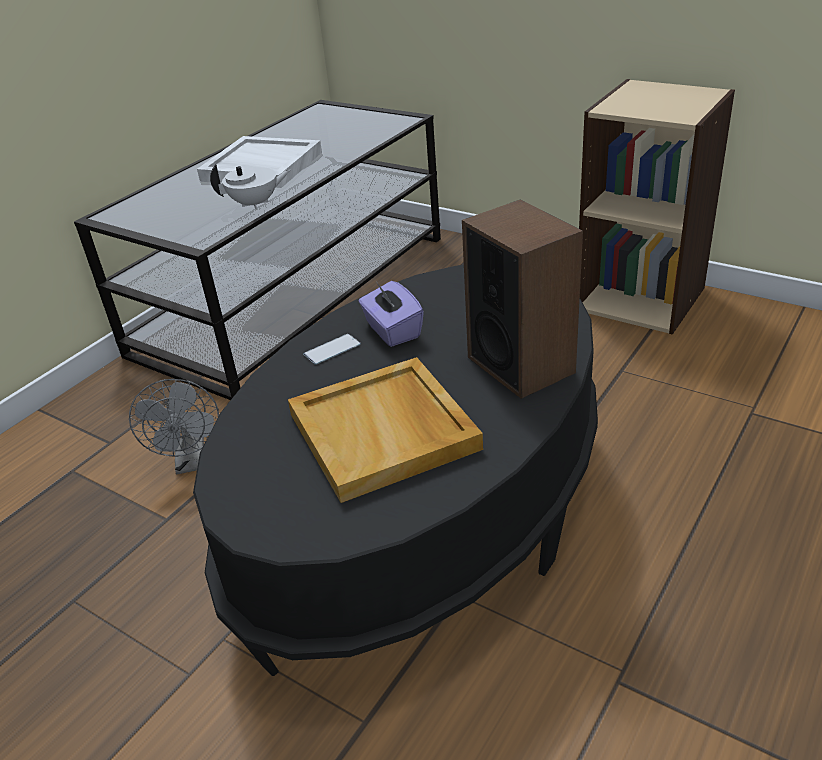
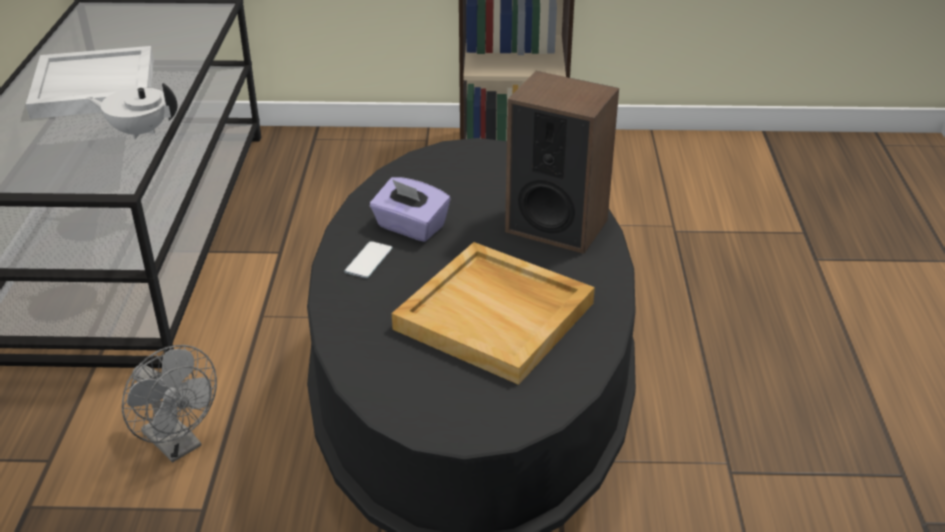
camera: 35 degrees left, 0 degrees up
white teapot [210,165,291,210] -> white teapot turned 120 degrees counterclockwise [87,83,177,139]

